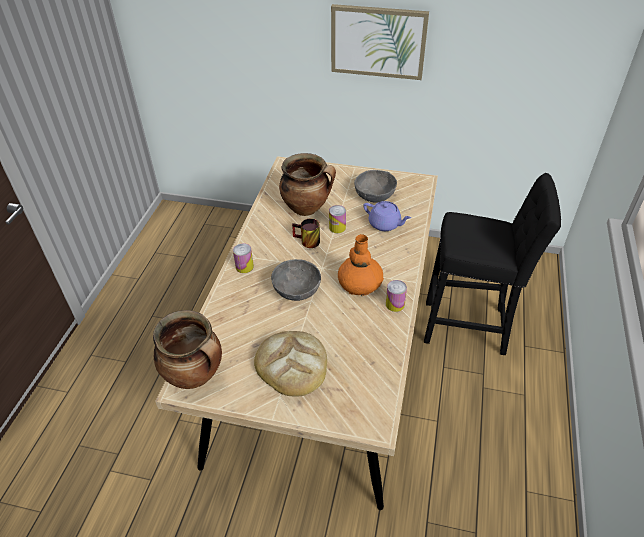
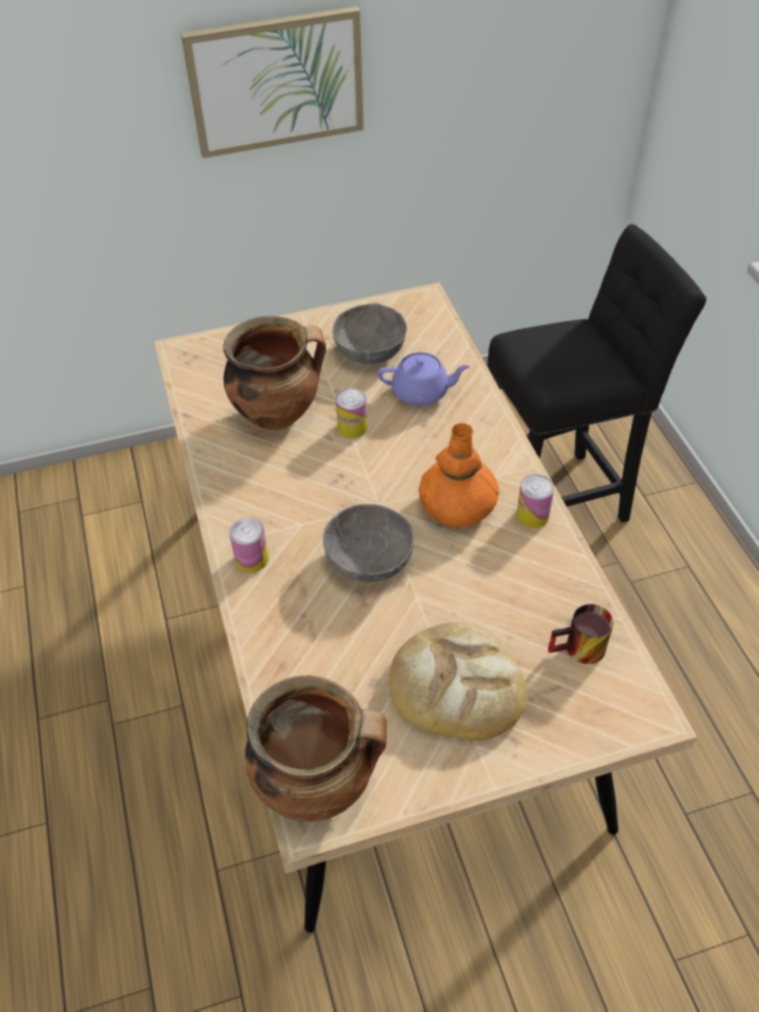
camera: 30 degrees left, 5 degrees up
mug [292,219,320,248] -> mug moved to [548,604,614,664]

